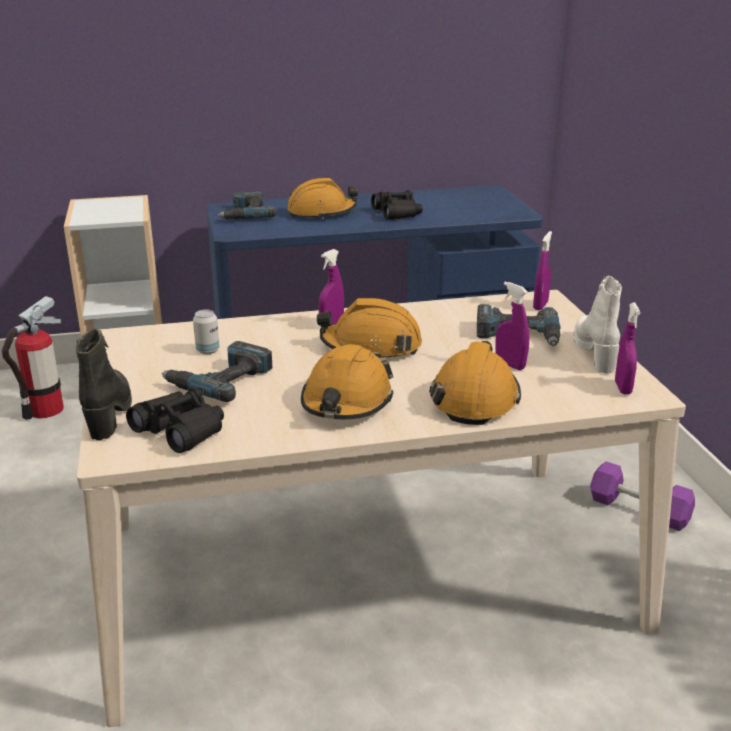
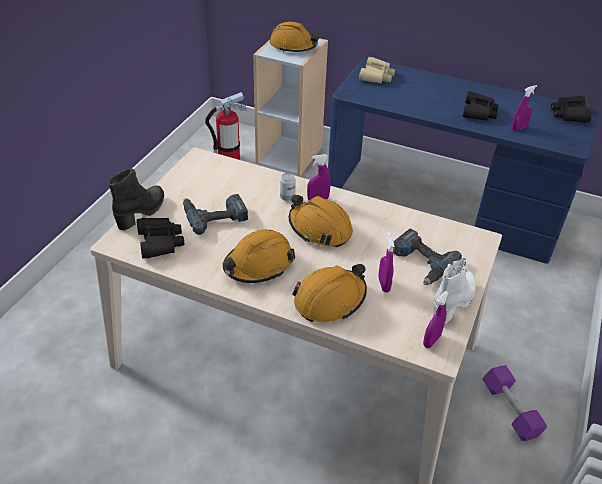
camera: 35 degrees right, 15 degrees up
can [193,310,219,354] -> can moved to [280,173,296,201]
power drill [218,191,277,220] -> beige binoculars [359,57,395,84]
orange hard hat [287,178,358,219] -> orange hard hat moved to [270,22,319,52]
purple spray bottle [533,231,552,310] -> purple spray bottle moved to [512,85,537,130]
none -> black binoculars [551,96,592,123]

